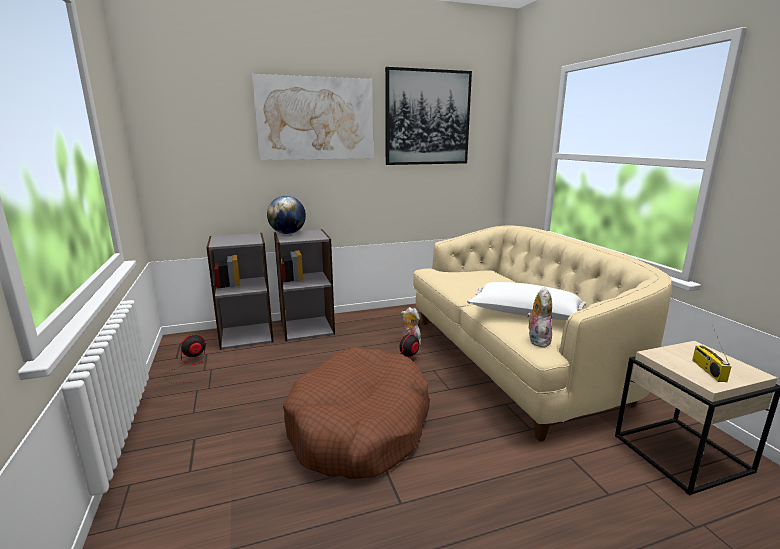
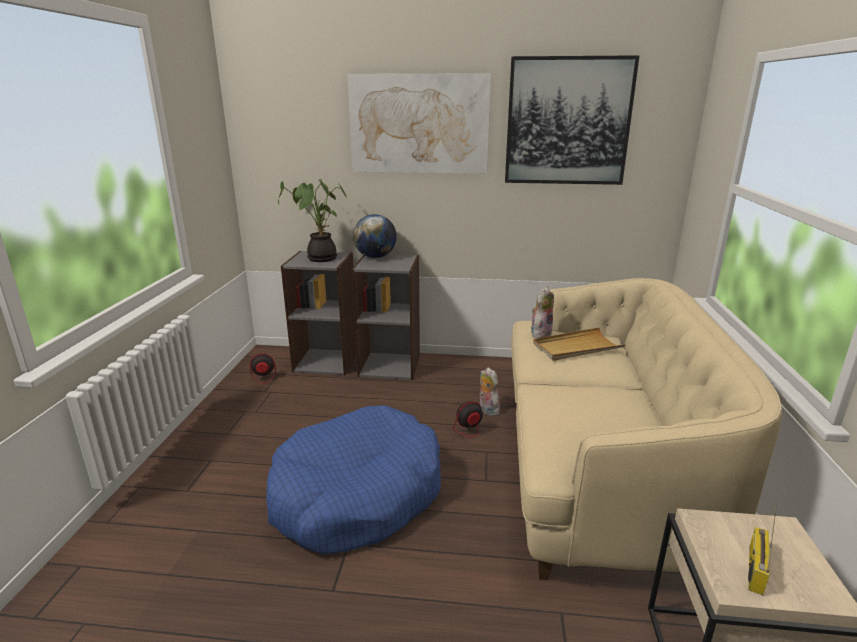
camera: 25 degrees right, 5 degrees up
brown dog bed [283,347,430,479] -> blue dog bed [266,405,441,554]
white pillow [467,282,586,320] -> none
plush toy [527,287,552,348] -> plush toy moved to [531,287,554,338]
none -> potted plant [278,178,347,262]
none -> beige tray [533,327,626,361]

